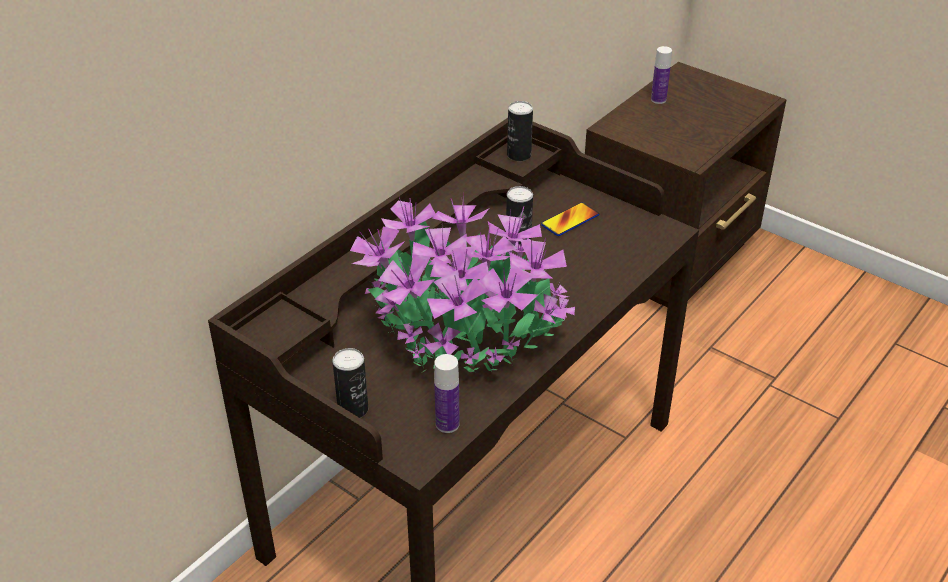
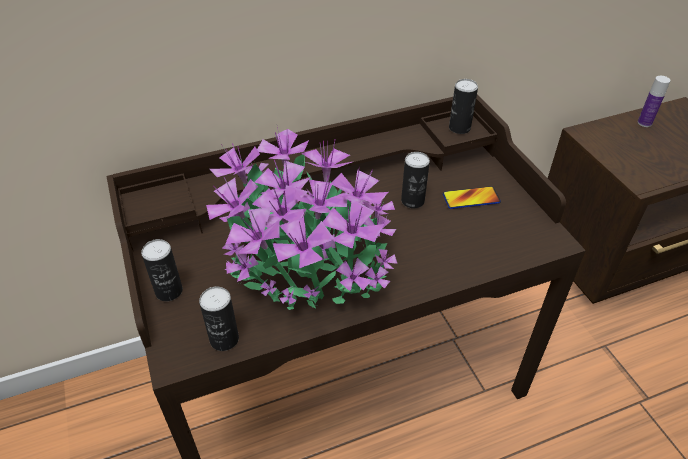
camera: 30 degrees right, 5 degrees up
bottle [434,354,459,433] -> can [199,286,239,351]

